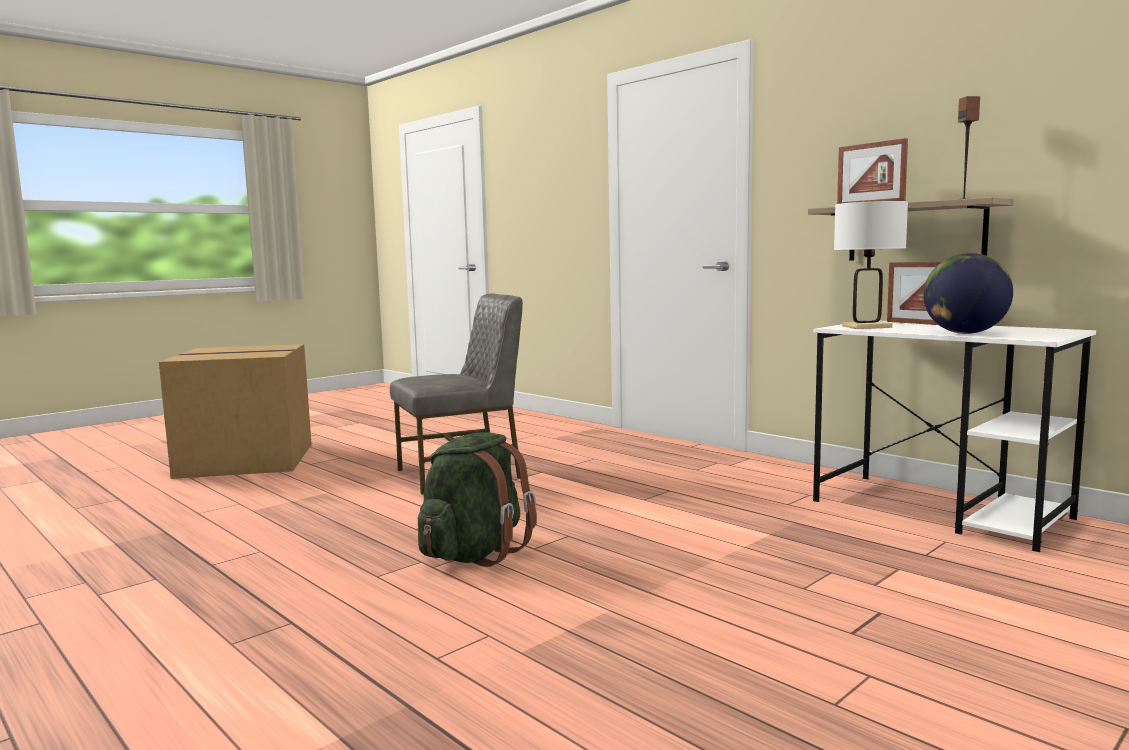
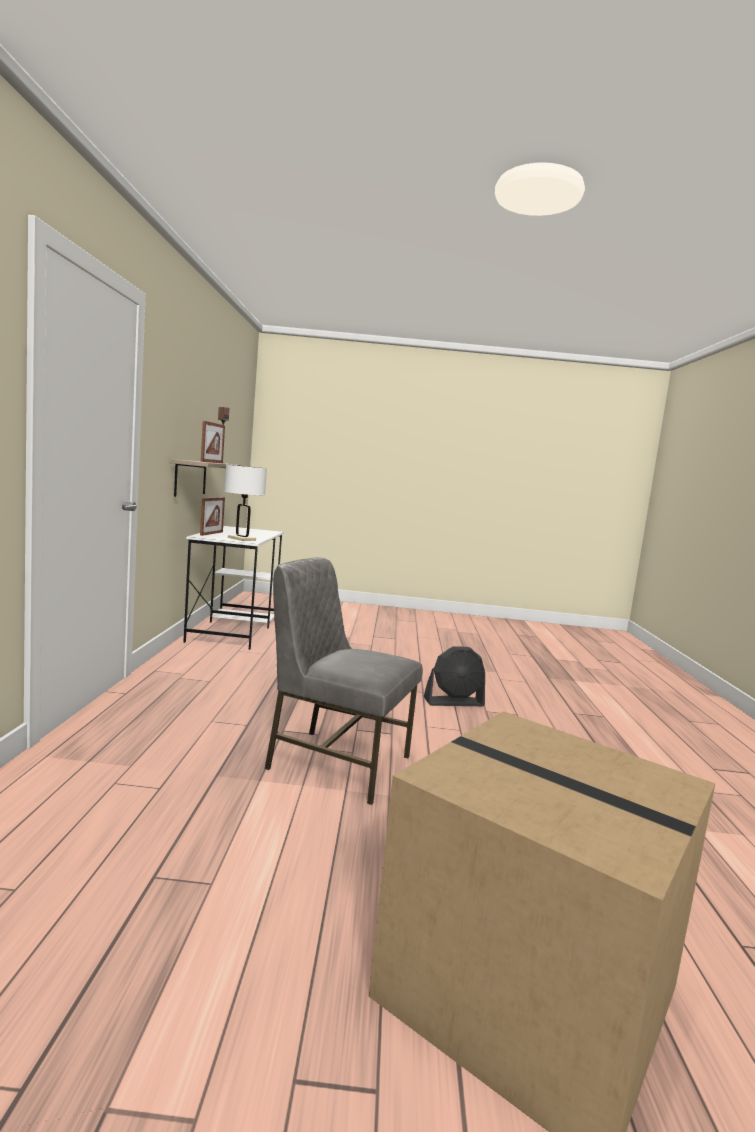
camera: 135 degrees left, 0 degrees up
green backpack [418,432,537,567] -> black fan [424,646,485,706]
globe [923,253,1013,334] -> none

